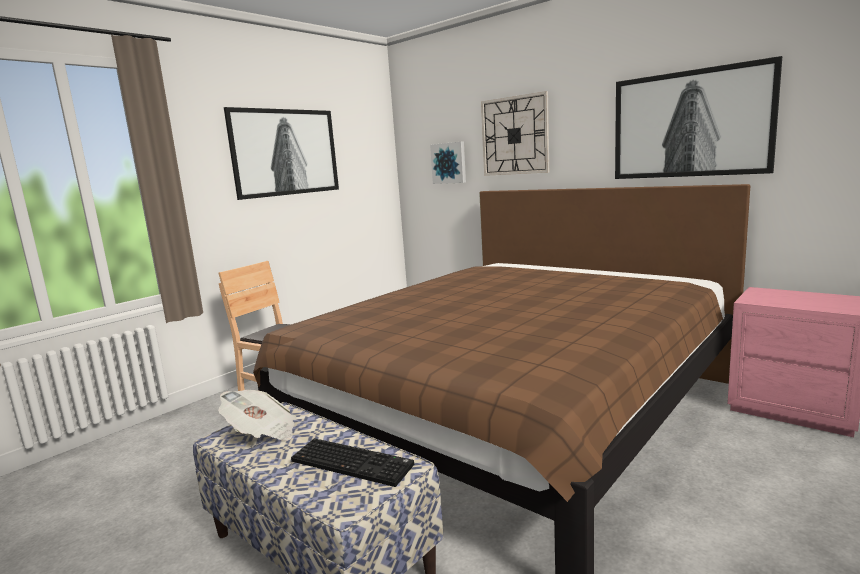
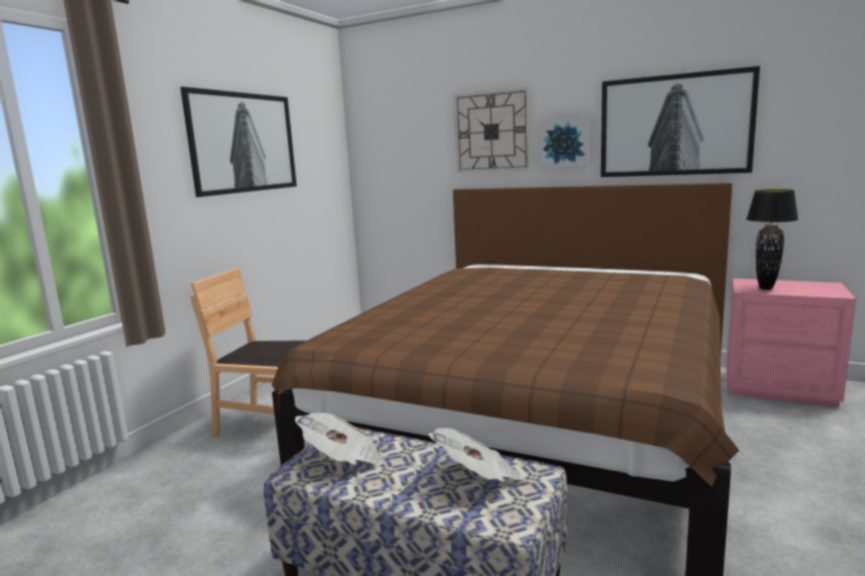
camera: 15 degrees left, 0 degrees up
keyboard [291,438,414,487] -> newspaper [428,428,526,482]
picture [430,141,466,184] -> picture moved to [540,116,590,168]
none -> black table lamp [746,189,798,290]

